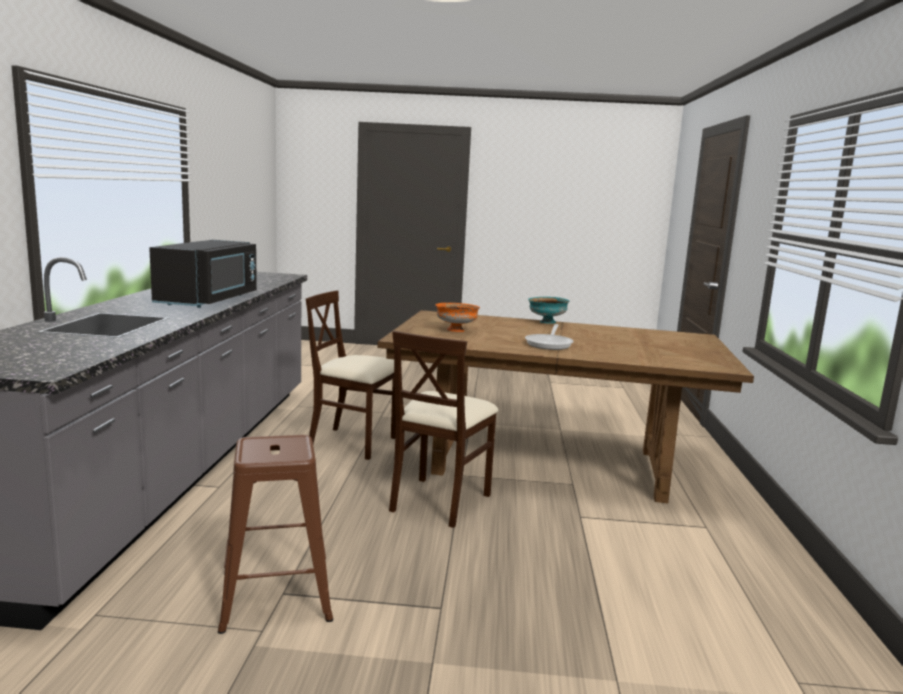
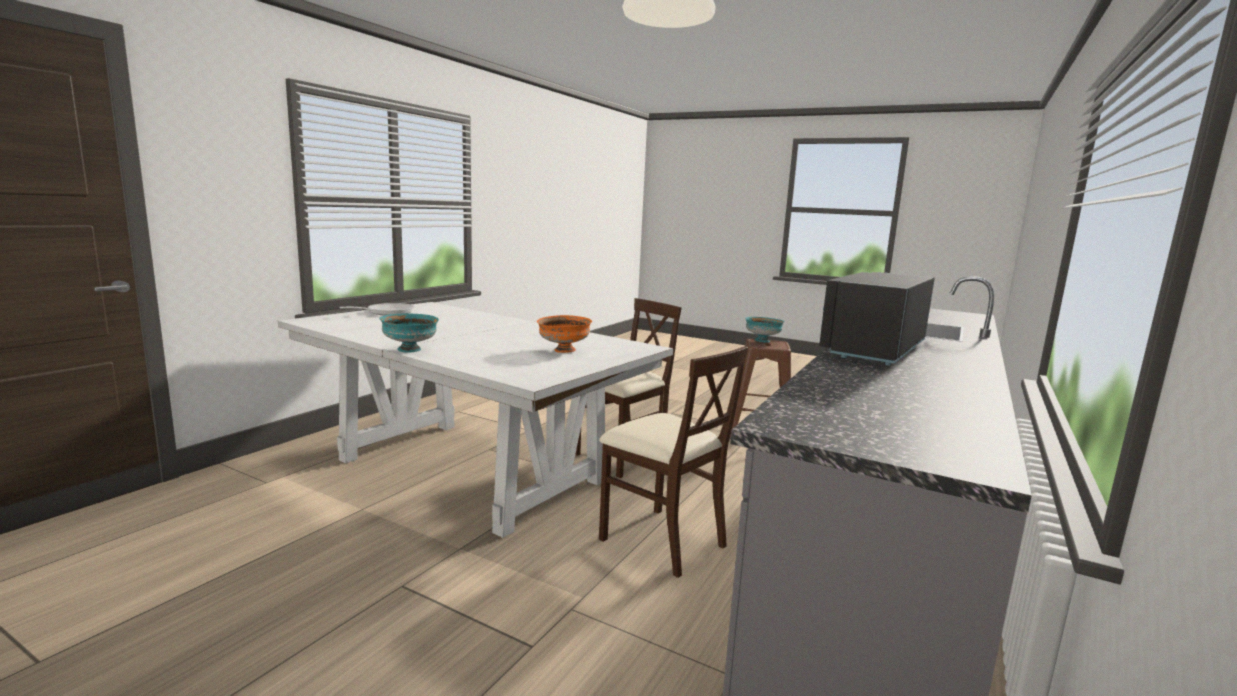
camera: 155 degrees left, 0 degrees up
brown dining table [377,310,754,503] -> white dining table [278,302,673,538]
frying pan [525,324,574,350] -> frying pan moved to [339,303,415,315]
none -> turquoise bowl [745,317,784,343]

